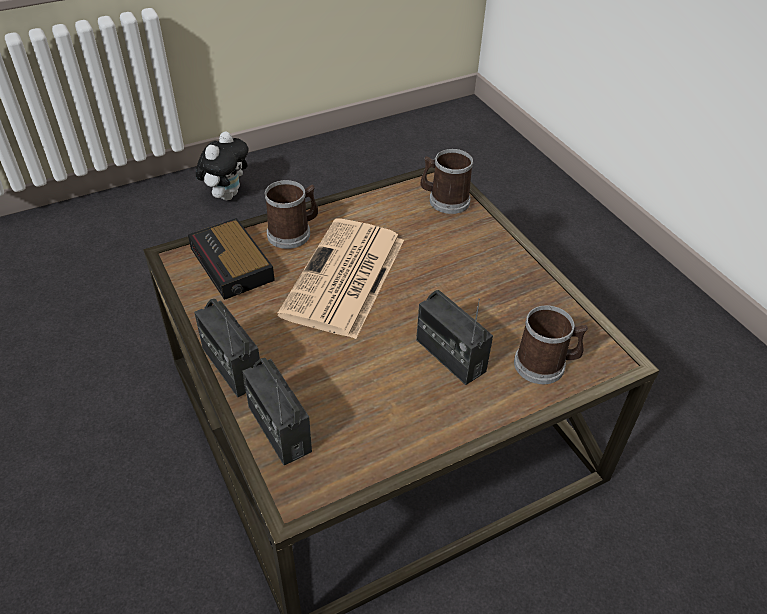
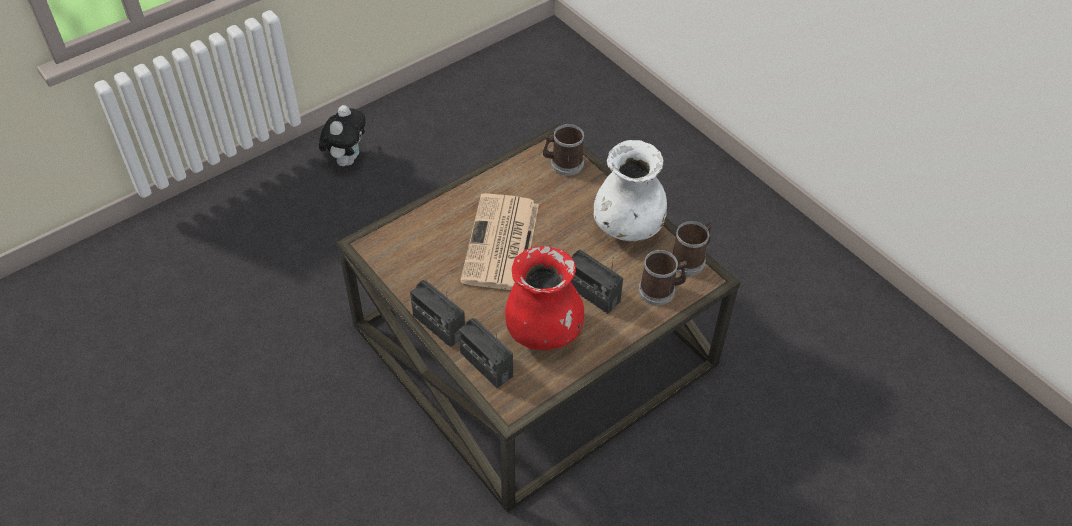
camera: 10 degrees left, 5 degrees up
alarm clock [188,218,275,300] -> none
mug [265,180,318,249] -> mug moved to [671,221,712,276]
none -> red vase [505,246,584,350]
none -> white vase [594,140,667,241]

